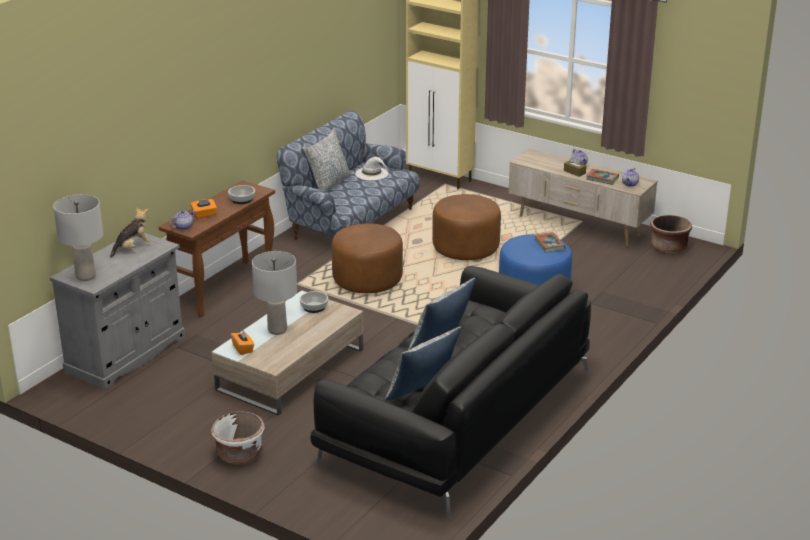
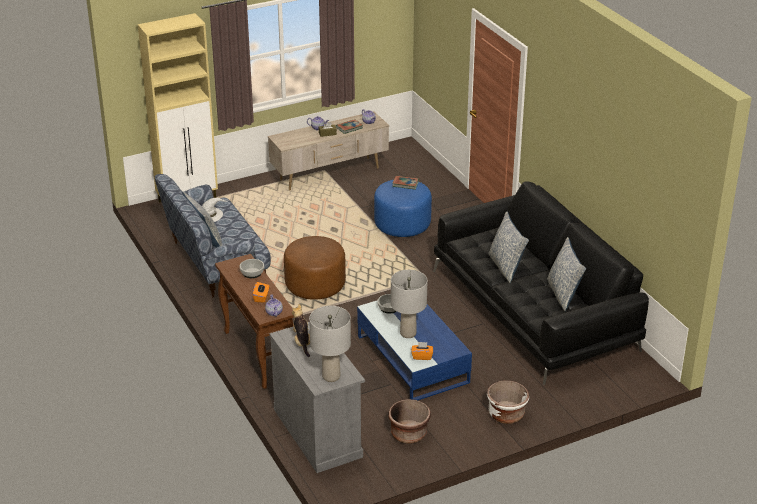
camera: 60 degrees left, 5 degrees up
beige coffee table [212,290,364,416] -> blue coffee table [357,301,472,400]
brown ottoman [432,194,501,260] -> none
brown planter [650,215,692,254] -> brown planter moved to [388,399,431,444]

